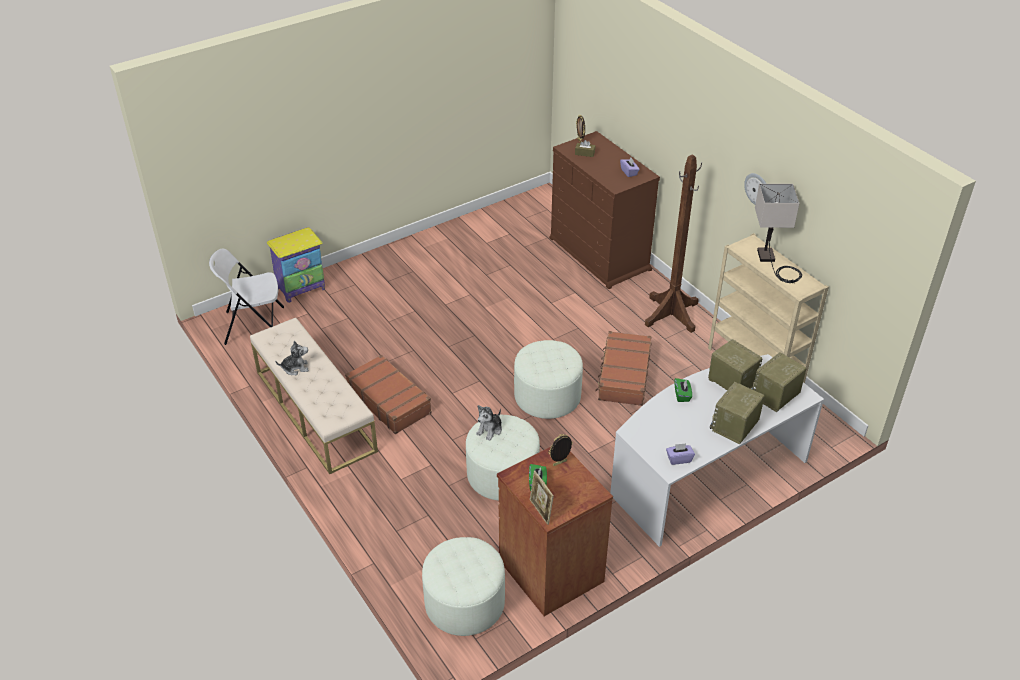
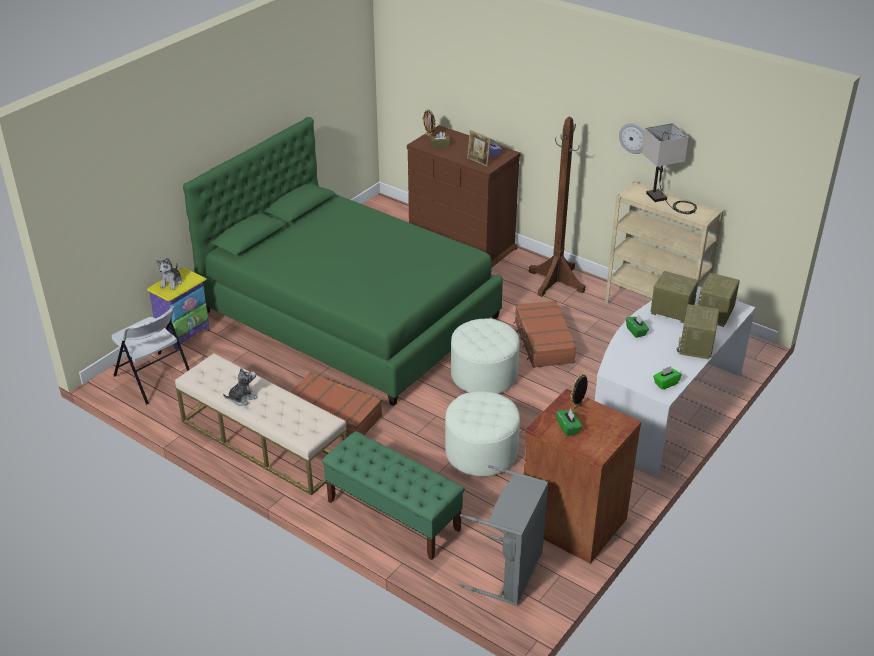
camera: 20 degrees left, 5 degrees down
white chair [209,249,284,345] -> white chair turned 105 degrees counterclockwise [112,306,190,405]
white ottoman [422,537,505,636] -> grey laundry basket [459,465,548,606]
plush toy [476,405,502,441] -> plush toy moved to [156,257,182,290]
picture frame [530,470,554,525] -> picture frame moved to [467,130,491,166]
purple tissue box [666,443,695,465] -> green tissue box [653,366,682,390]
none -> green bed [183,117,503,406]
none -> green bench [322,431,465,560]

